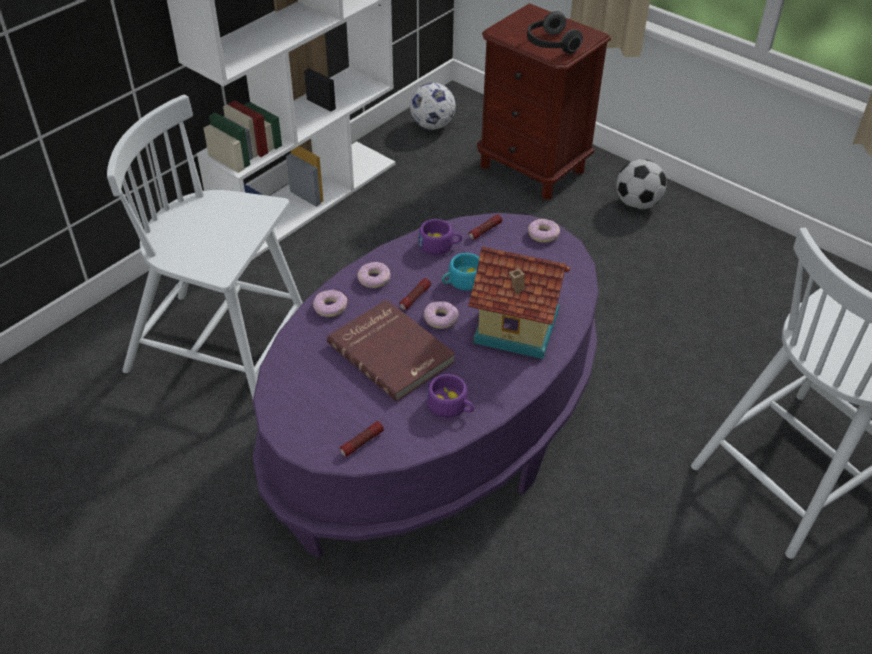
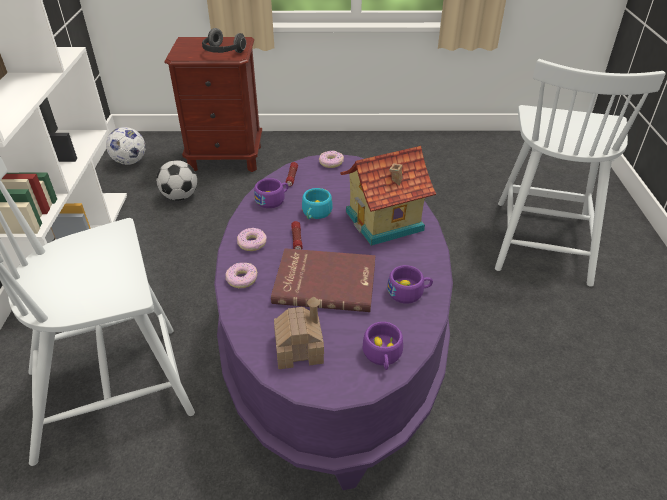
camera: 40 degrees left, 5 degrees down
flashlight [340,421,384,457] -> purple cup [363,322,403,370]
donut [424,301,458,329] -> none
football [616,159,667,210] -> football moved to [156,160,197,201]
none -> toy house [274,296,324,369]

